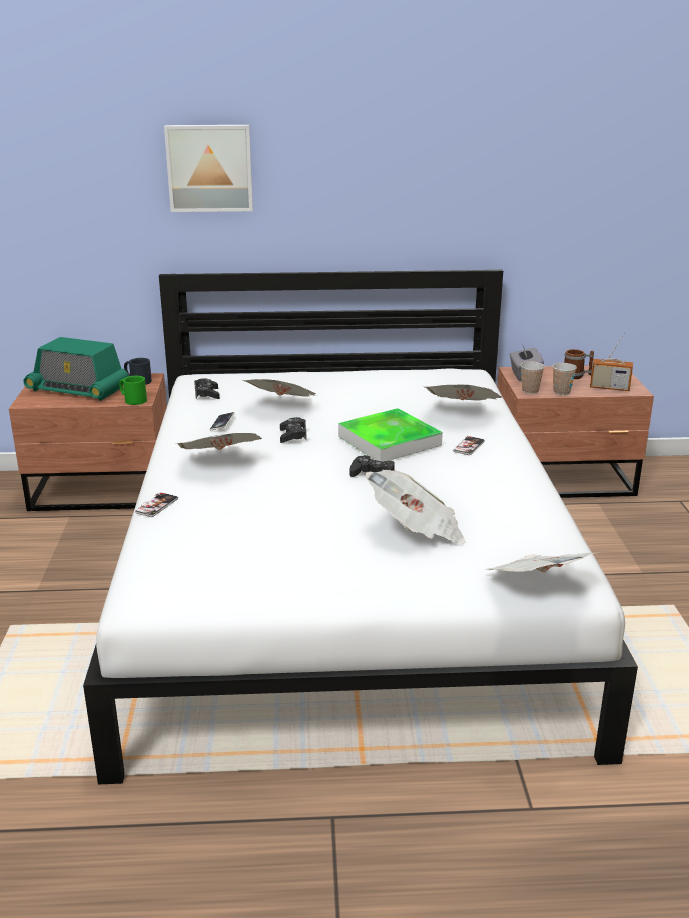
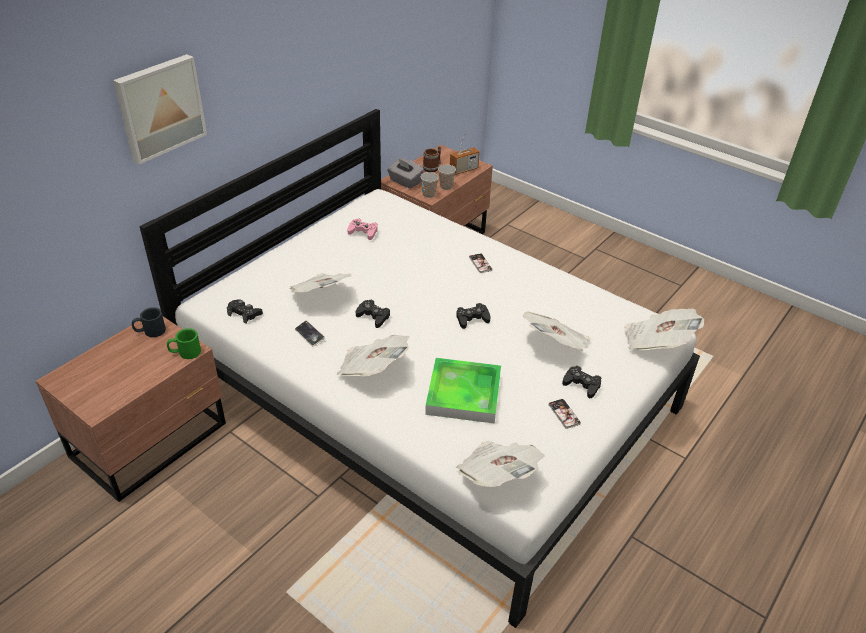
camera: 50 degrees left, 15 degrees up
radio [23,337,129,401] -> none
phone [135,493,178,517] -> phone moved to [548,399,581,429]
tray [338,408,443,462] -> tray moved to [425,358,501,424]
newspaper [425,384,501,401] -> newspaper moved to [456,441,545,487]
none -> pink game controller [347,218,378,240]
none -> black game controller [562,366,601,398]

